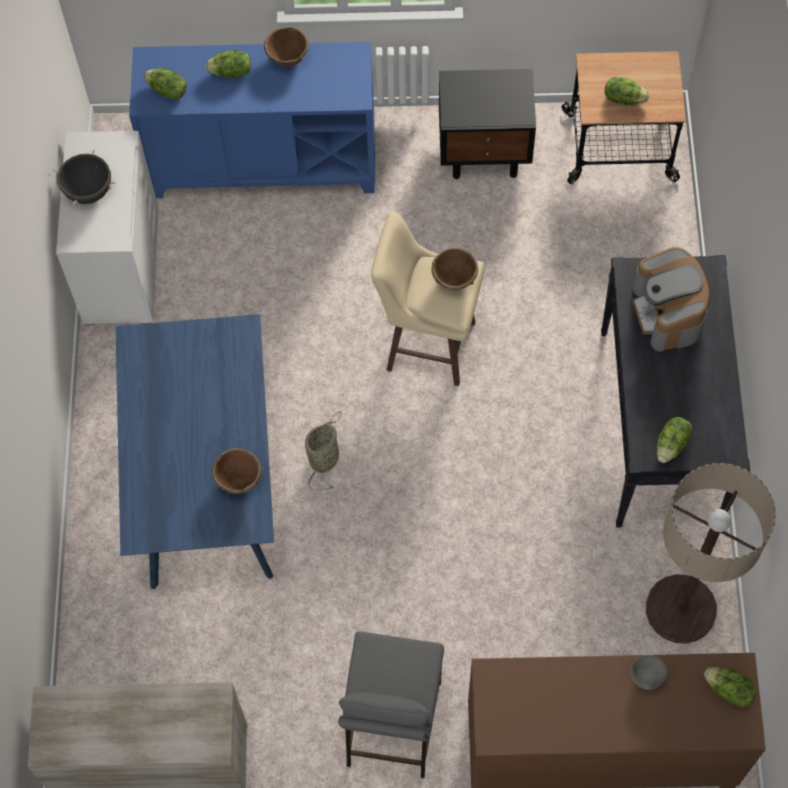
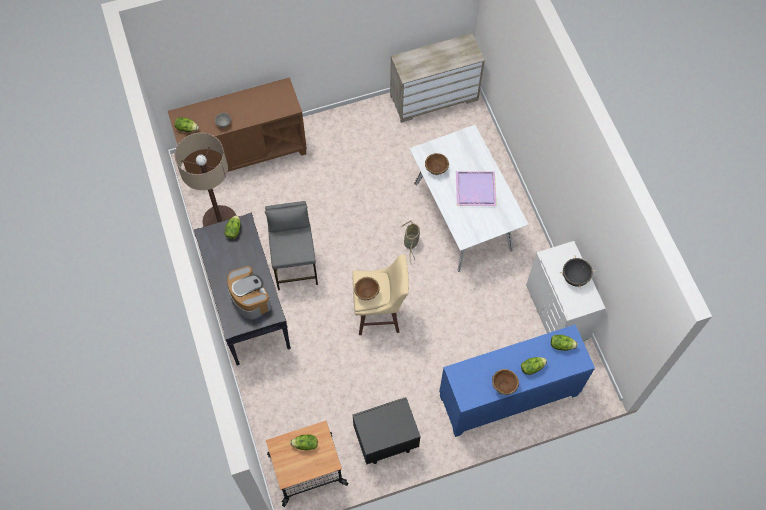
camera: 160 degrees right, 0 degrees up
blue dining table [116,314,274,589] -> white dining table [409,125,529,272]
grey stool [338,631,444,778] -> grey stool moved to [265,201,318,290]
none -> purple tray [456,171,497,206]

